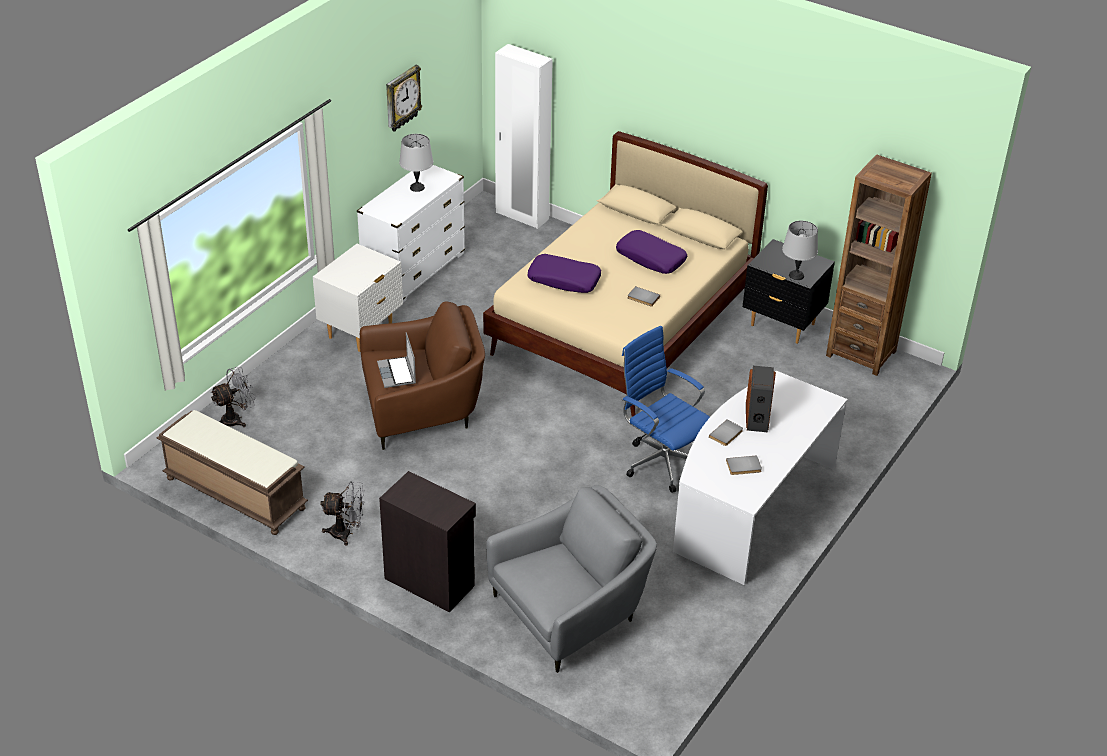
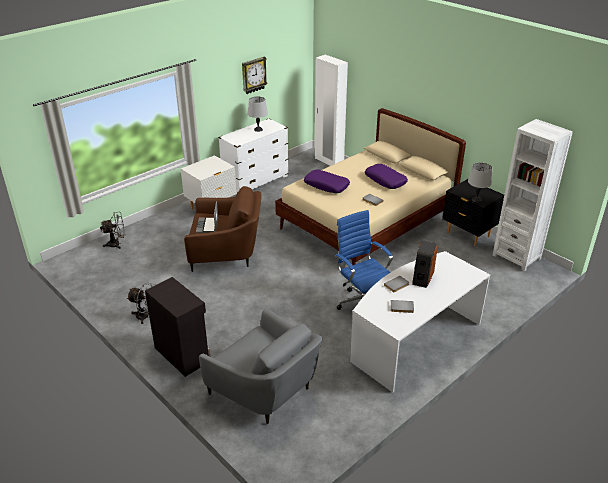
camera: 15 degrees right, 5 degrees down
brown bench [157,410,308,535] -> none
grey armchair [486,485,657,673] -> grey armchair turned 60 degrees clockwise [199,309,322,424]
brown bookcase [826,154,932,376] -> white bookcase [492,119,573,271]

